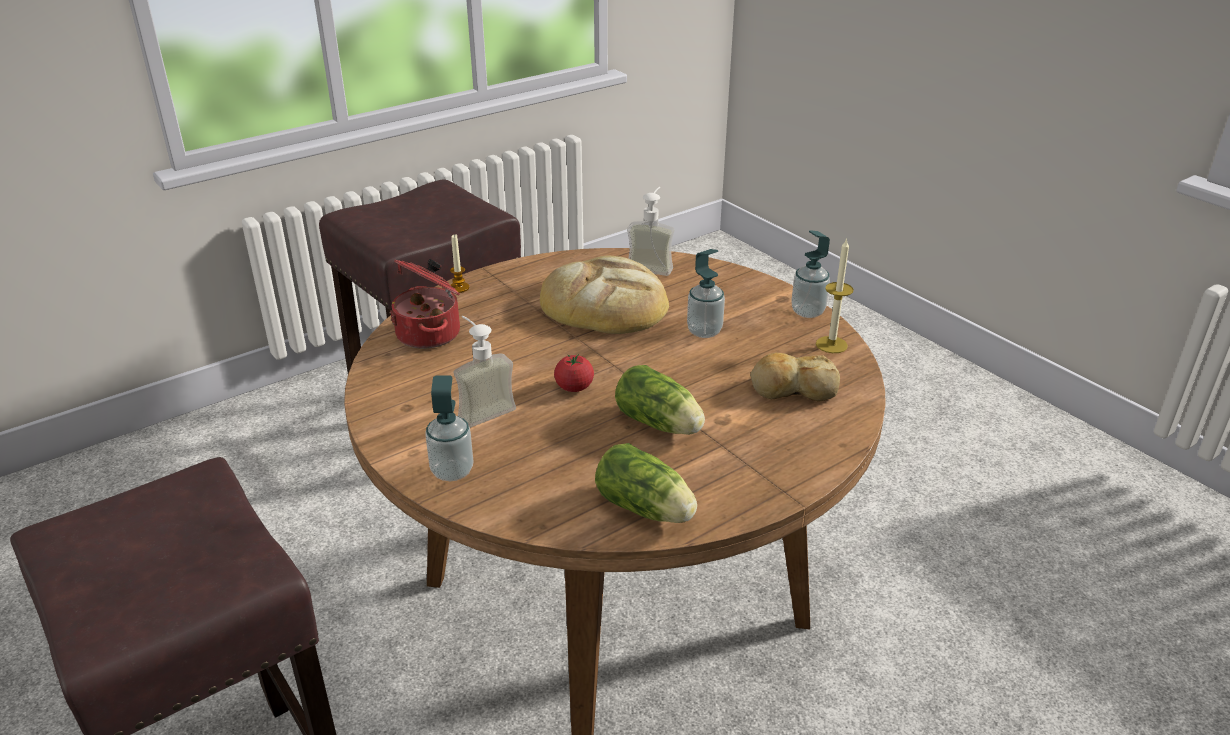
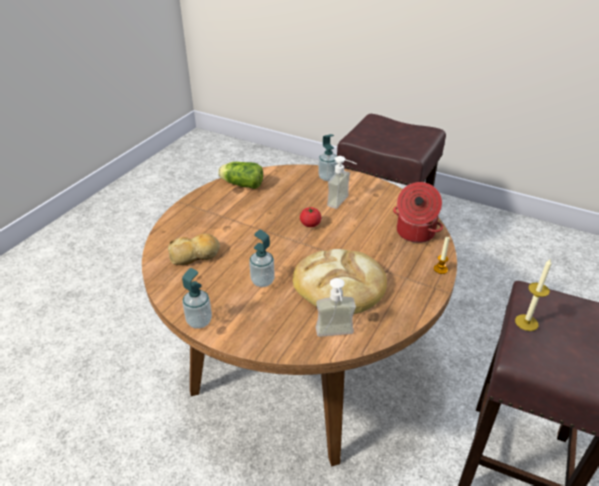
camera: 155 degrees right, 5 degrees up
lettuce [615,365,705,435] -> none
candle [816,238,854,353] -> candle moved to [515,258,552,331]

